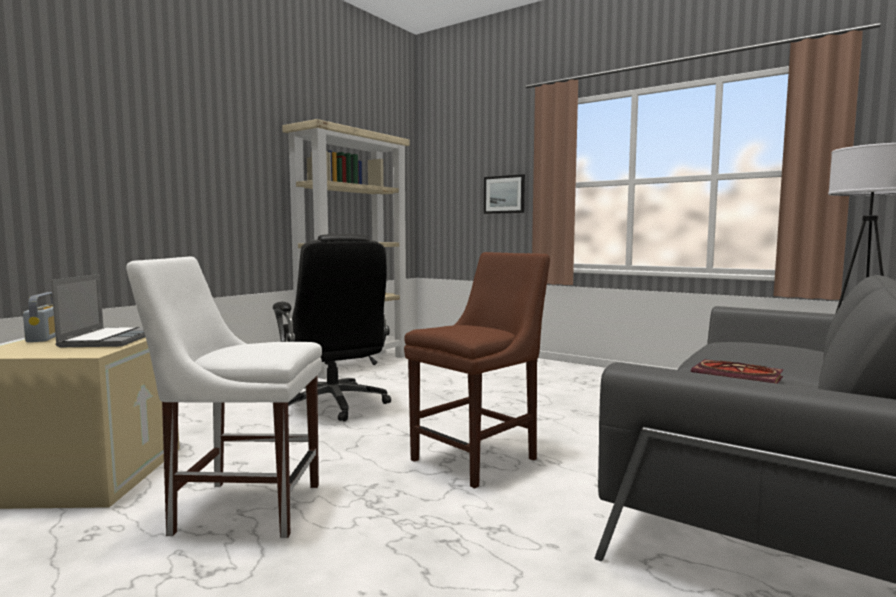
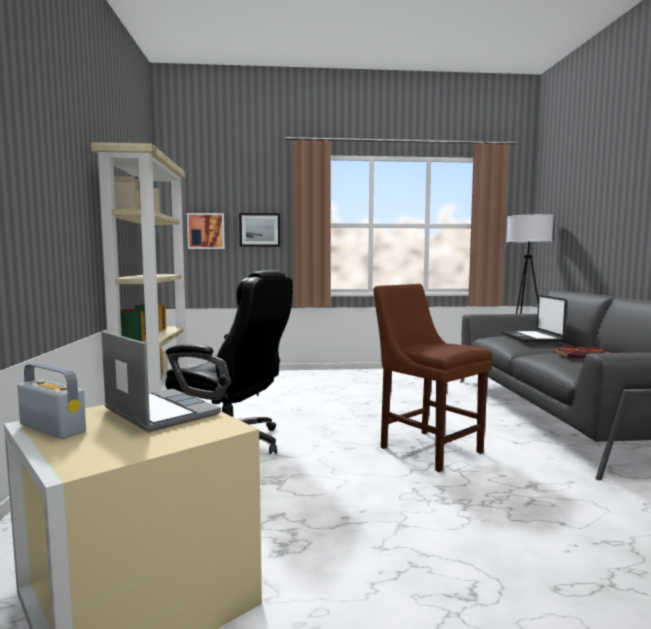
camera: 40 degrees left, 0 degrees up
white chair [126,256,322,538] -> none
brown chair [404,252,550,488] -> brown chair turned 45 degrees counterclockwise [373,284,492,472]
none -> picture [187,213,225,249]
none -> laptop [502,295,567,342]

